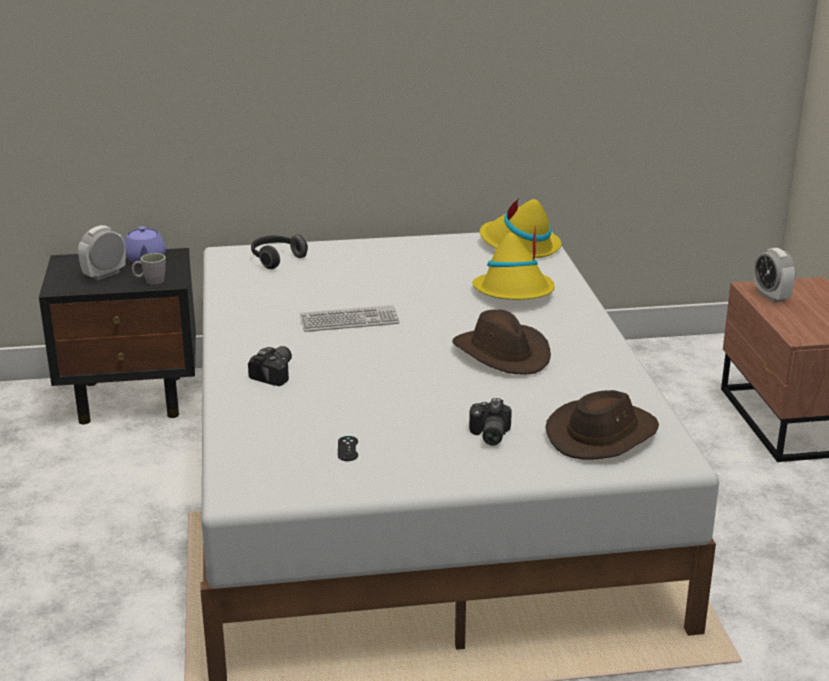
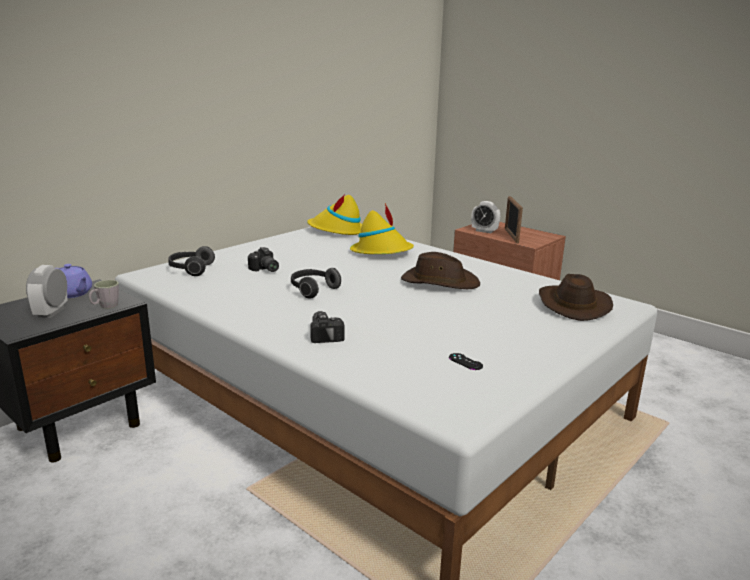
camera: 40 degrees left, 5 degrees down
keyboard [300,305,400,332] -> headphones [291,268,341,299]
camera [469,398,512,446] -> camera moved to [248,247,279,272]
none -> picture frame [505,196,523,244]

